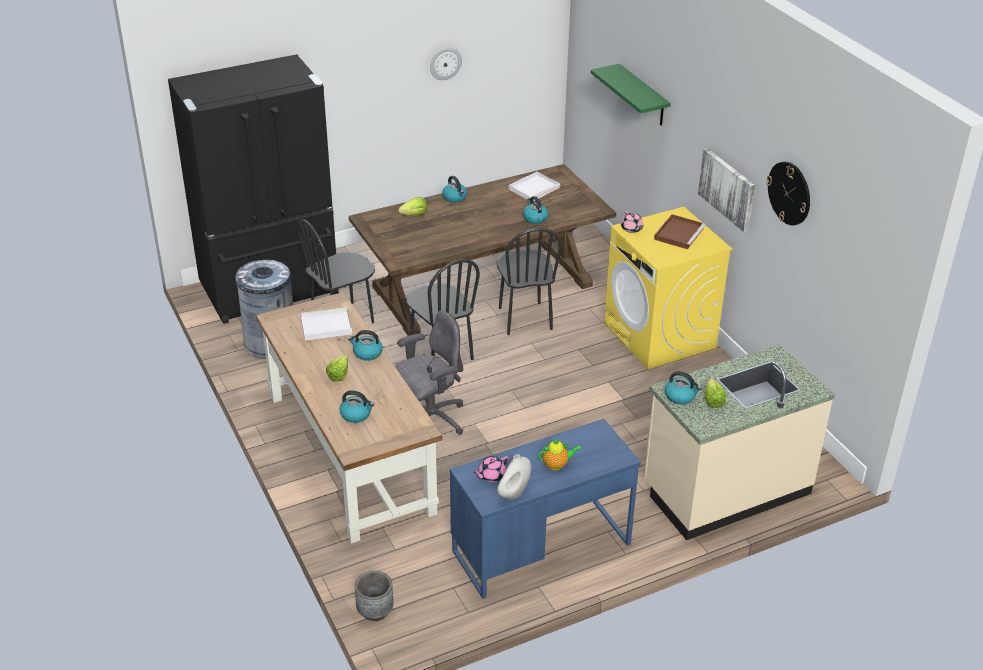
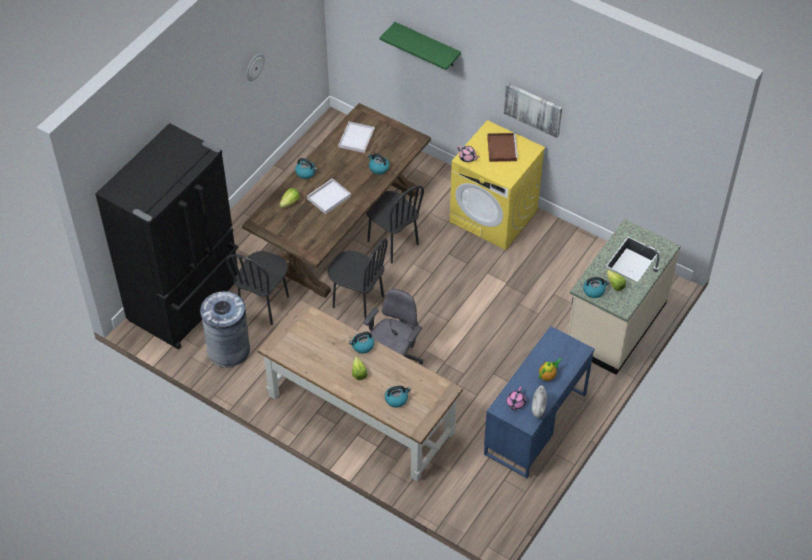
camera: 30 degrees left, 15 degrees up
white tray [300,307,352,340] -> white tray moved to [307,178,351,214]
grey planter [355,571,393,621] -> none
wall clock [766,162,810,225] -> none

